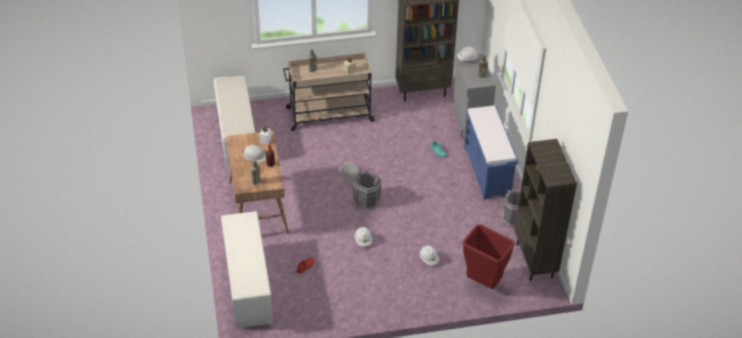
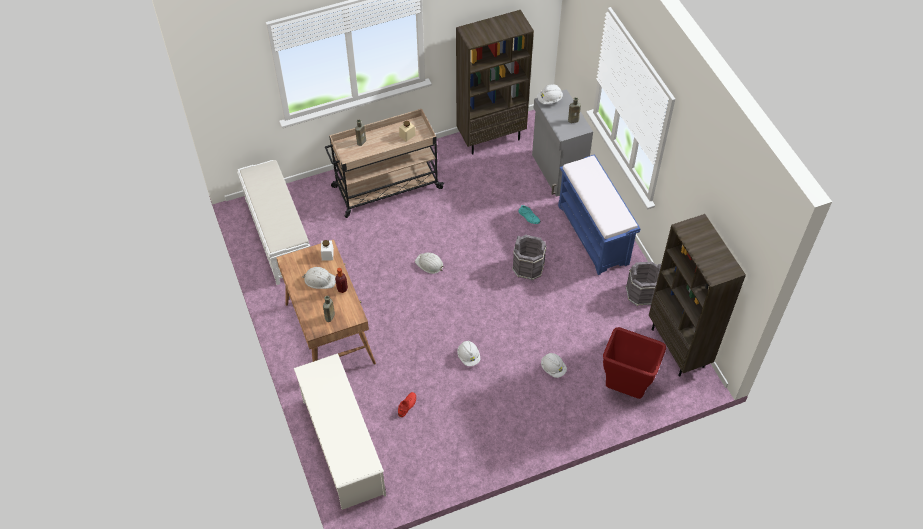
camera: 10 degrees left, 10 degrees up
grey bucket [353,170,381,210] -> grey bucket moved to [512,234,546,280]

